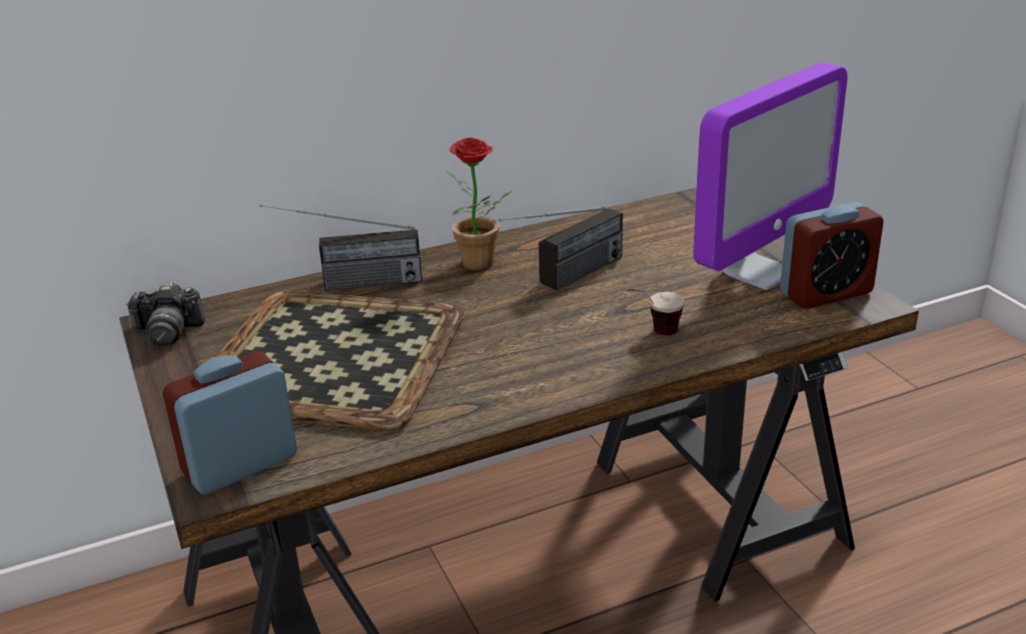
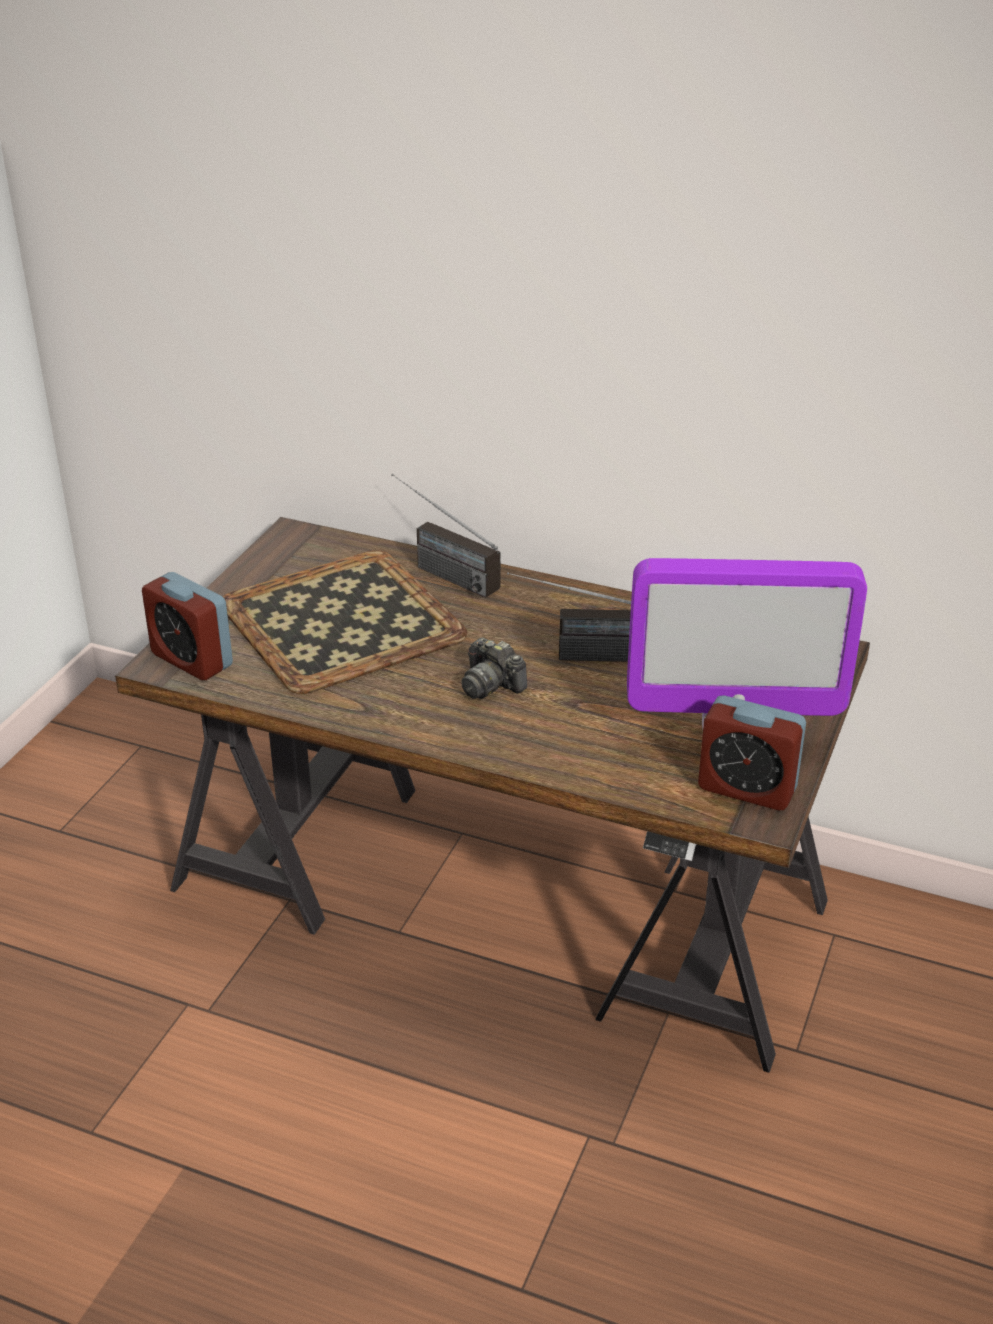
camera: 45 degrees right, 5 degrees up
camera [126,282,205,346] -> camera moved to [461,637,527,699]
alarm clock [163,351,297,494] -> alarm clock turned 150 degrees counterclockwise [142,572,233,680]
potted plant [446,138,513,270] -> none
cup [625,289,685,335] -> none

